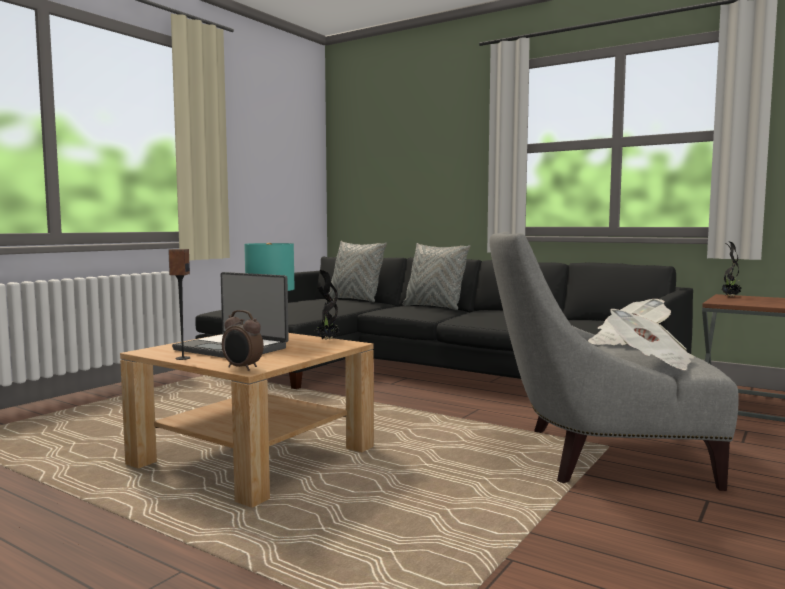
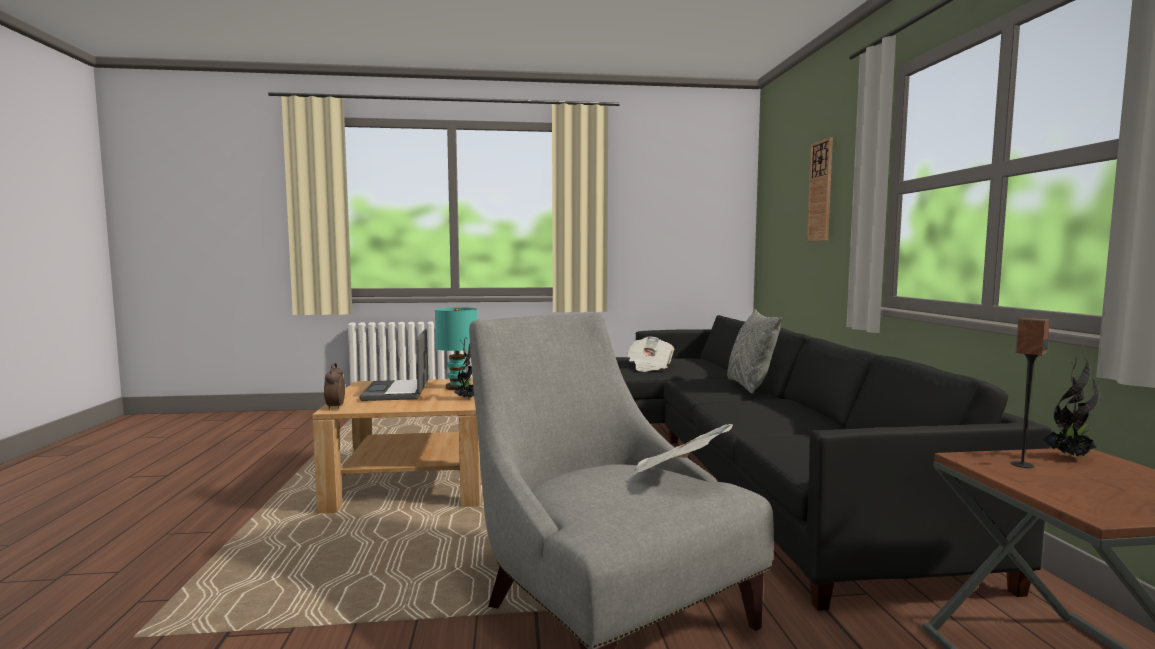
camera: 50 degrees right, 0 degrees up
speaker [168,249,190,360] -> speaker moved to [1011,318,1050,468]
grey pillow [328,241,387,302] -> none
newspaper [607,309,694,370] -> newspaper moved to [627,337,675,372]
none -> wall clock [807,137,833,241]

